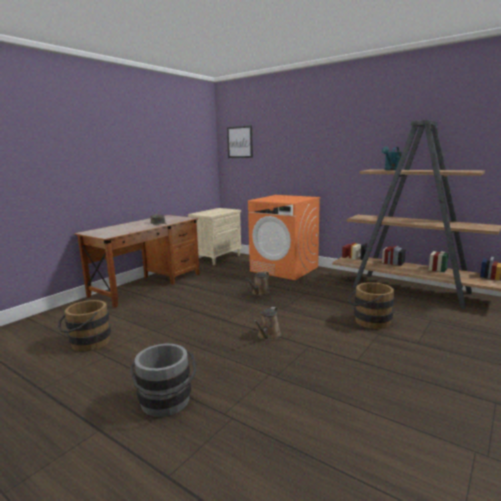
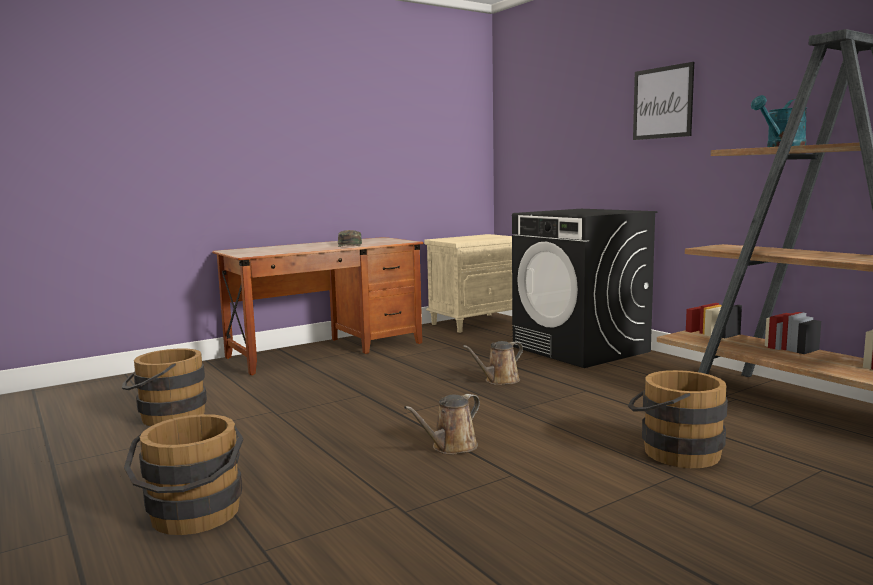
camera: 20 degrees right, 5 degrees down
grey bucket [130,344,197,417] -> brown bucket [124,414,243,535]
picture [227,125,253,158] -> picture moved to [633,62,694,140]
orange washing machine [248,195,320,280] -> black washing machine [512,209,657,368]

